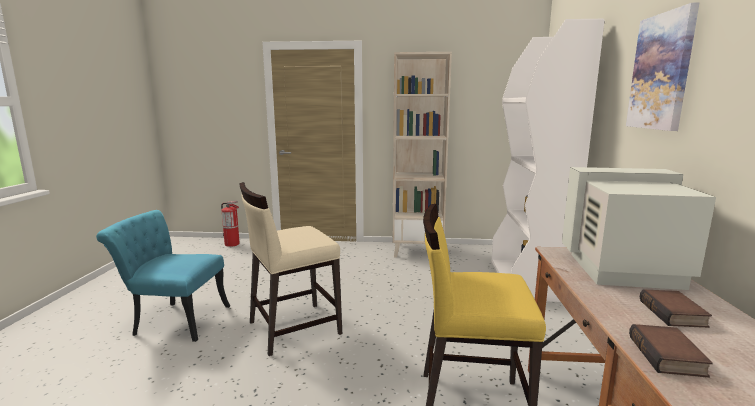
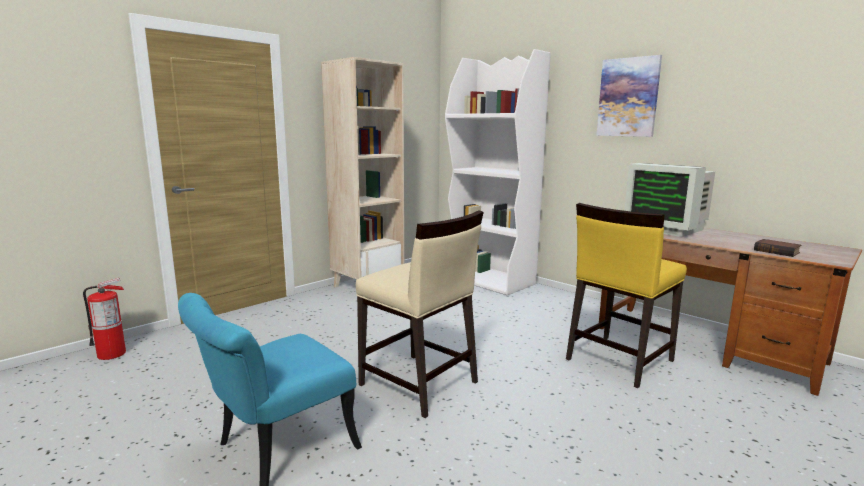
camera: 50 degrees left, 0 degrees up
beige chair [239,182,342,356] -> beige chair turned 60 degrees counterclockwise [356,210,484,418]
monitor [562,167,716,290] -> monitor turned 90 degrees counterclockwise [624,163,715,237]
book [640,289,712,328] -> none

